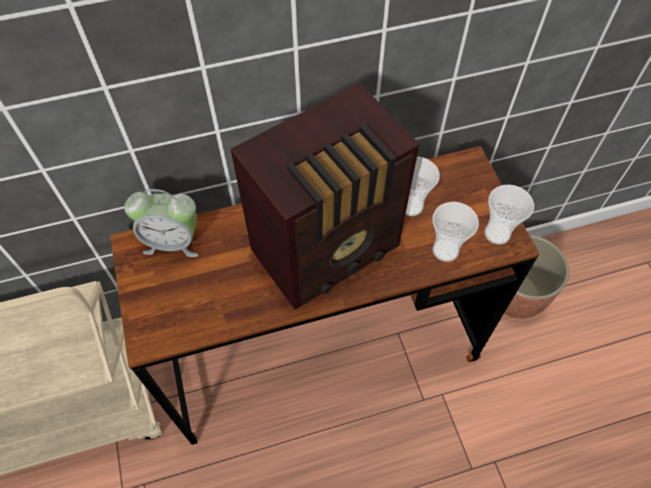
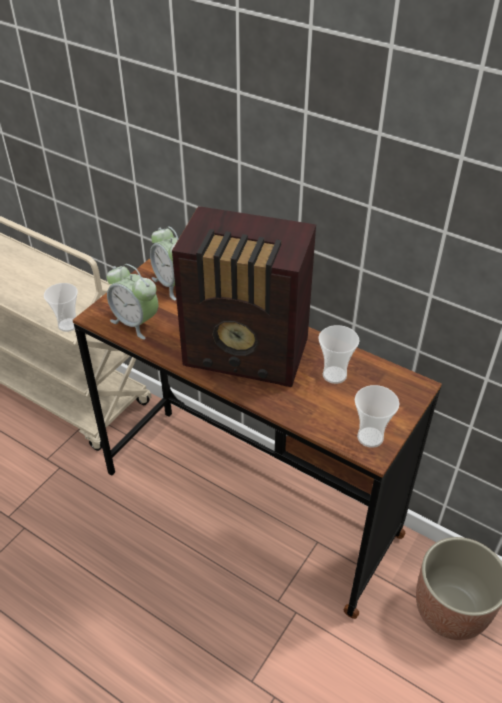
camera: 50 degrees right, 15 degrees down
cup [432,202,479,262] -> cup moved to [44,283,78,332]
none -> alarm clock [107,264,158,340]

